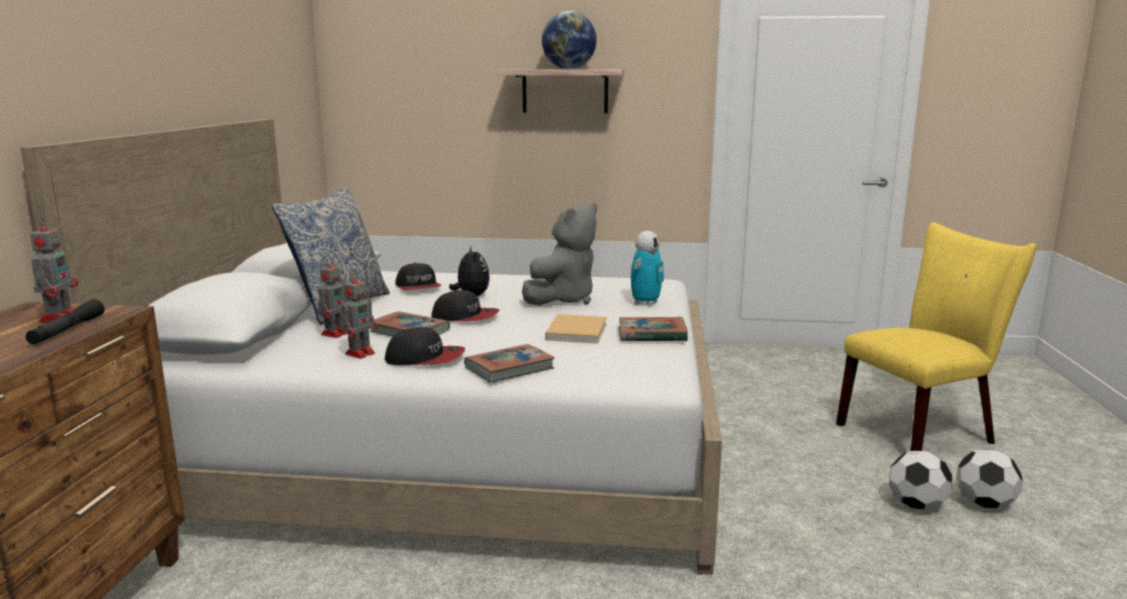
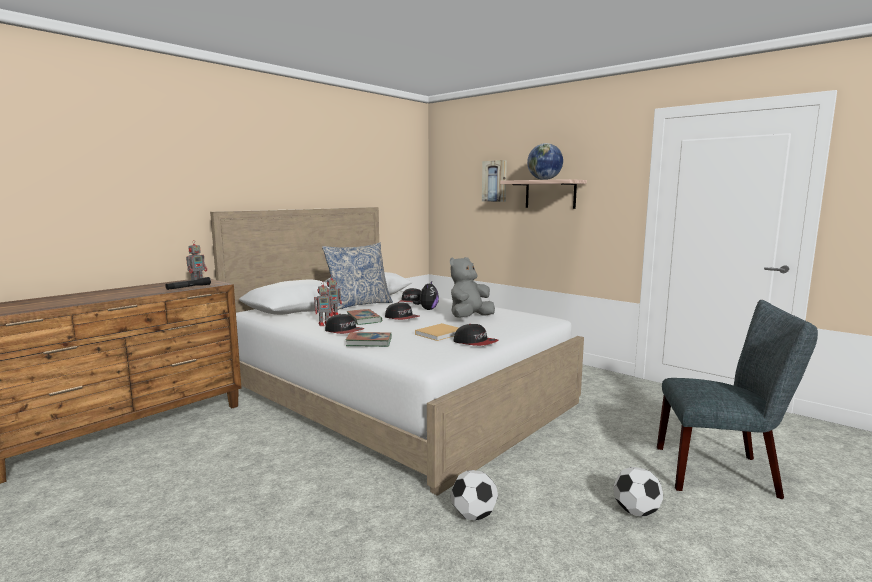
camera: 35 degrees right, 5 degrees down
grey plush toy [522,203,597,306] -> grey plush toy turned 150 degrees clockwise [450,257,495,318]
book [619,317,688,341] -> cap [454,324,499,346]
toy robot [631,231,664,306] -> none
yellow chair [836,222,1037,451] -> grey chair [657,300,818,499]
football [956,450,1023,508] -> football moved to [450,470,498,520]
none -> picture [482,160,507,202]

